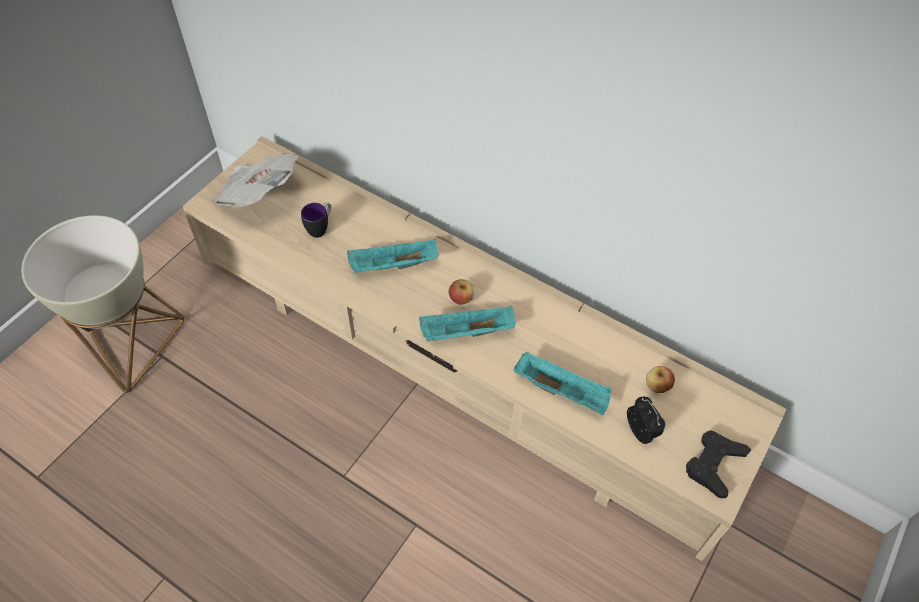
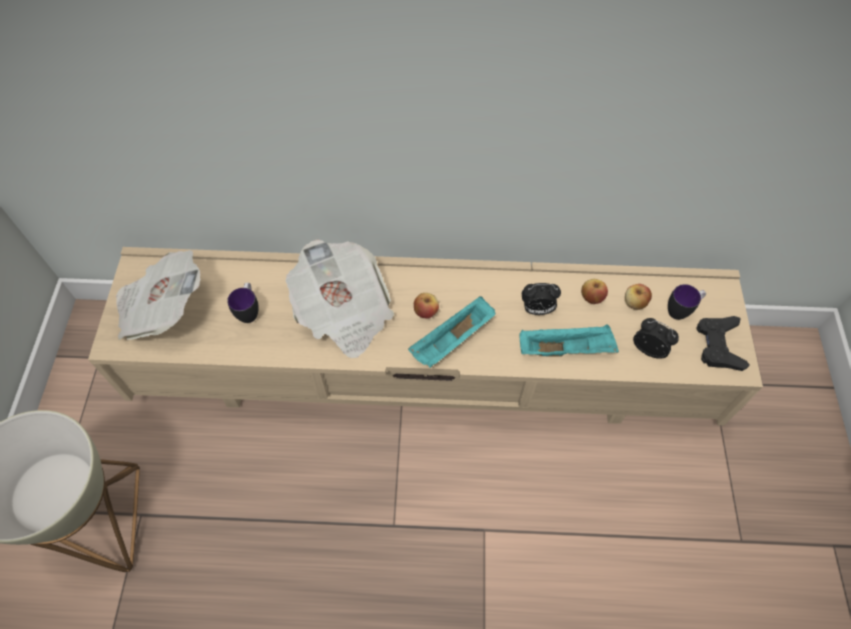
camera: 30 degrees left, 5 degrees up
turquoise tray [347,239,439,273] -> newspaper [286,239,394,358]
none -> alarm clock [522,283,561,315]
none -> apple [581,279,608,304]
none -> mug [668,284,706,320]

